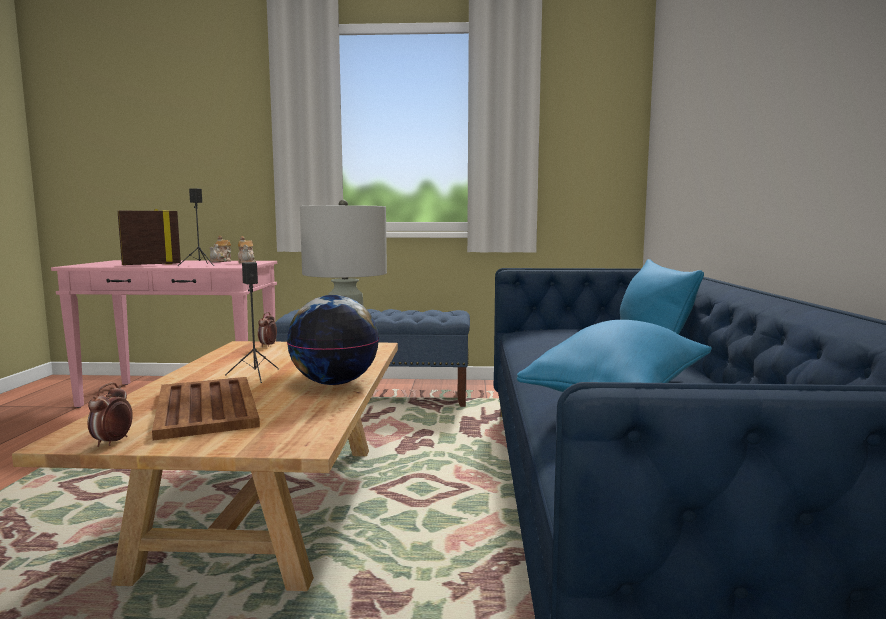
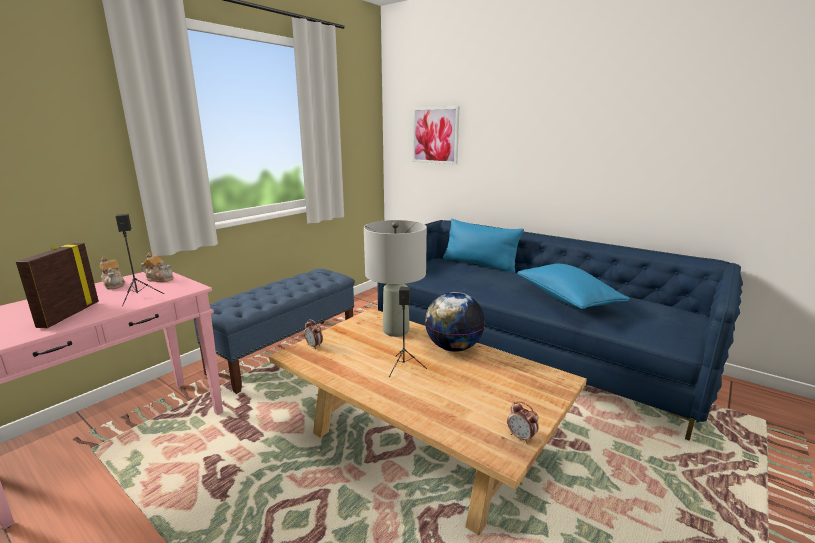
camera: 55 degrees left, 10 degrees up
brown tray [152,377,260,441] -> none
none -> picture [413,106,459,164]

